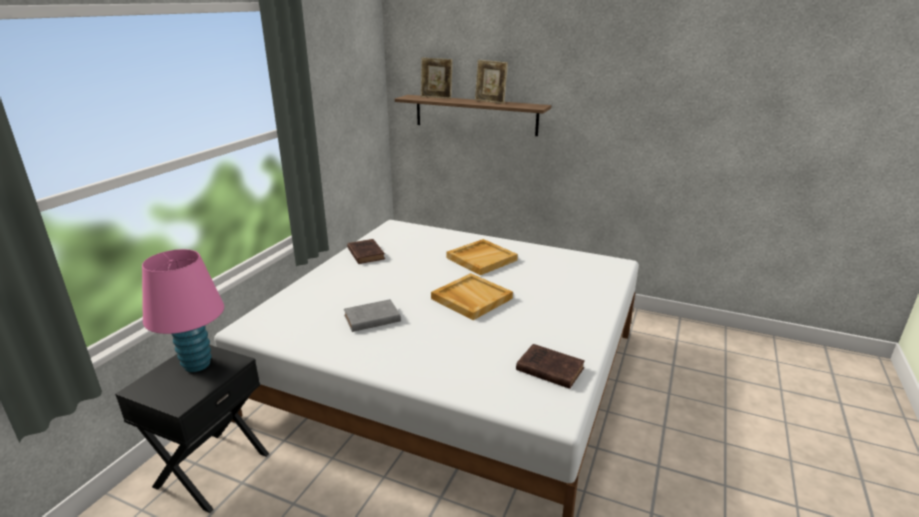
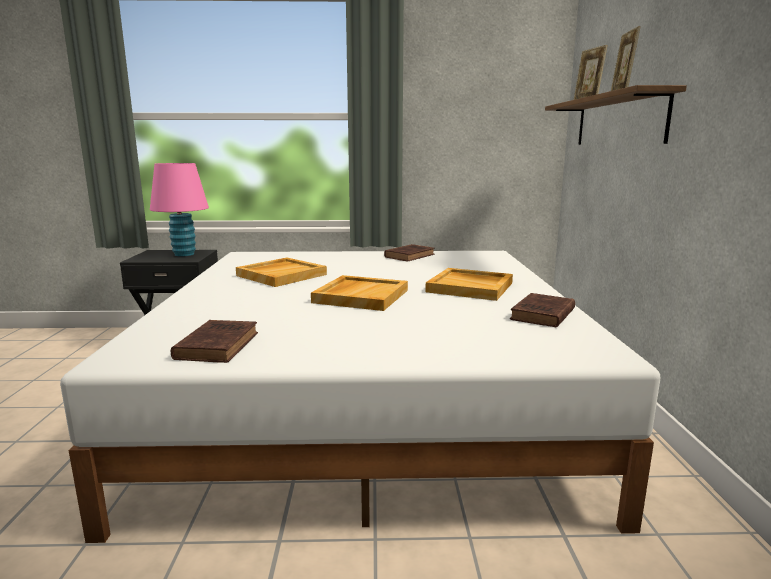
camera: 65 degrees right, 10 degrees down
grey book [344,299,401,332] -> beige tray [236,258,327,287]
none -> brown book [510,293,575,327]

